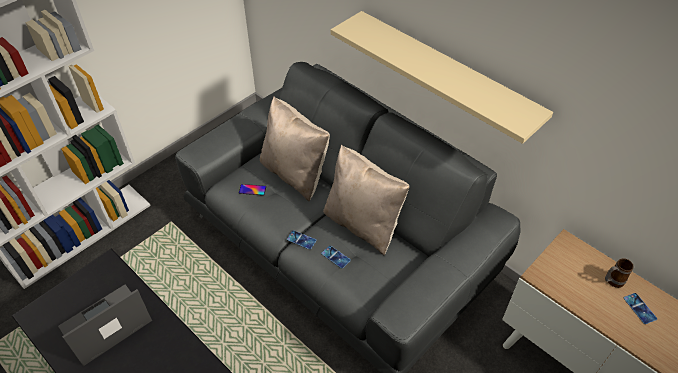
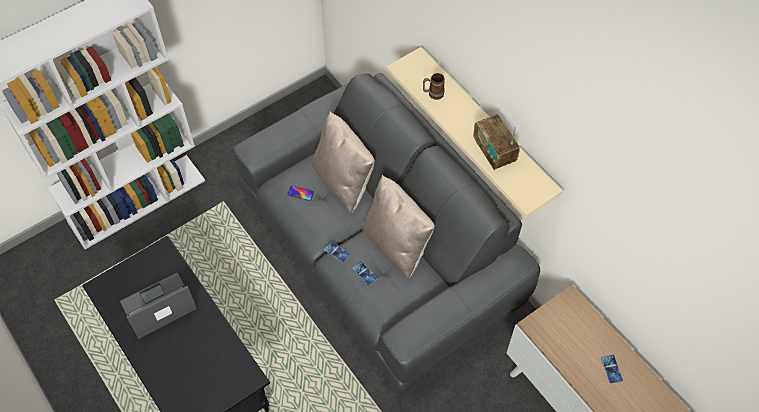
camera: 10 degrees right, 10 degrees up
mug [605,258,634,288] -> mug moved to [423,73,445,100]
none -> radio [473,114,520,170]

